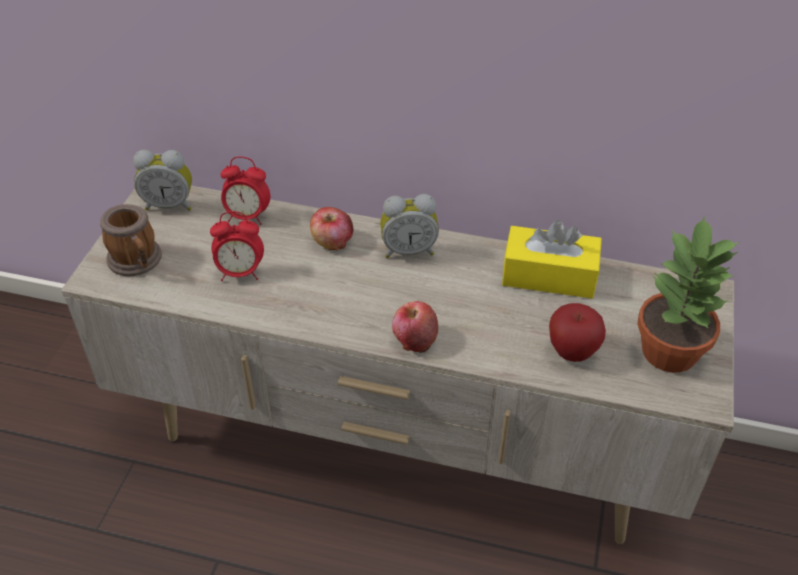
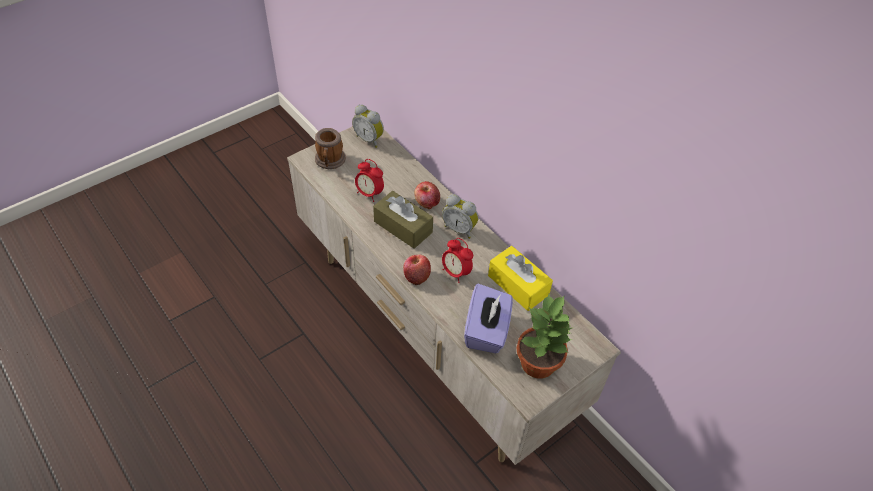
camera: 35 degrees right, 5 degrees up
alarm clock [221,156,270,225] -> alarm clock moved to [442,238,473,283]
apple [549,303,606,362] -> purple tissue box [464,284,513,353]
none -> brown tissue box [373,191,433,249]

